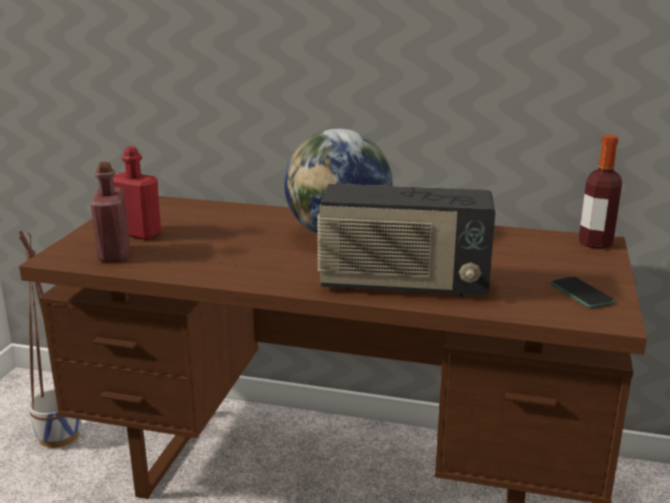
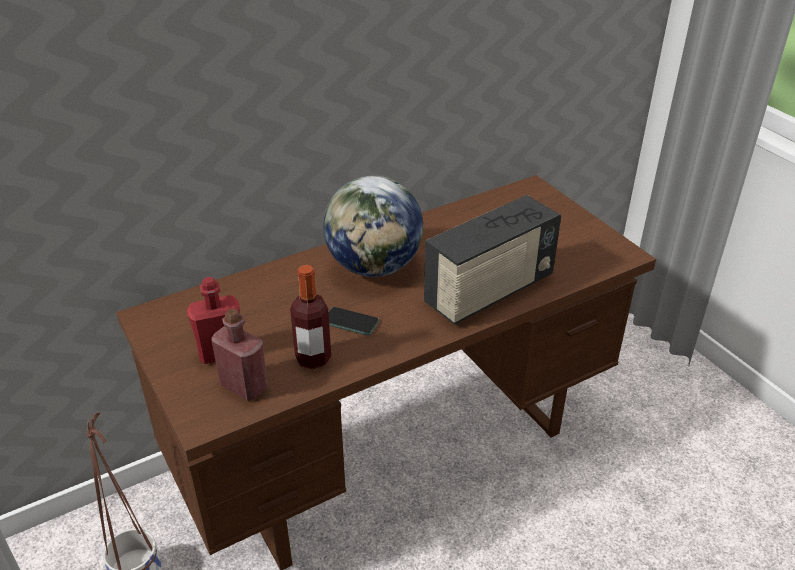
camera: 45 degrees left, 15 degrees up
phone [551,277,615,308] -> phone moved to [328,307,379,336]
bottle [579,135,622,249] -> bottle moved to [290,265,331,369]

